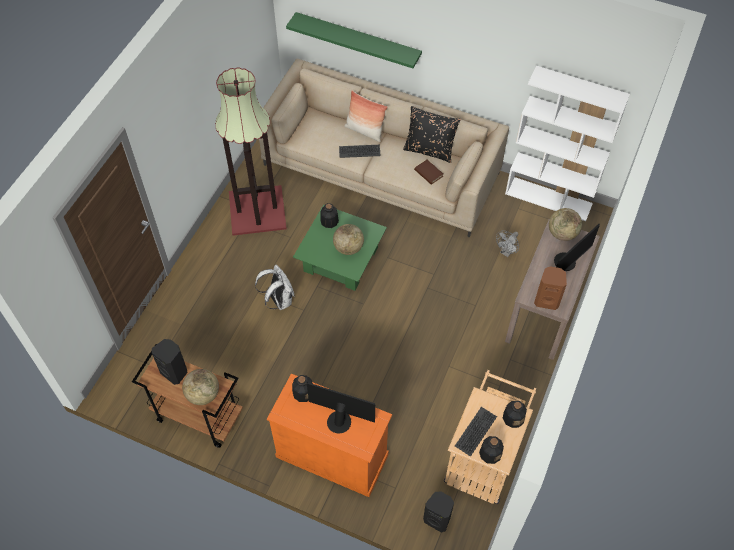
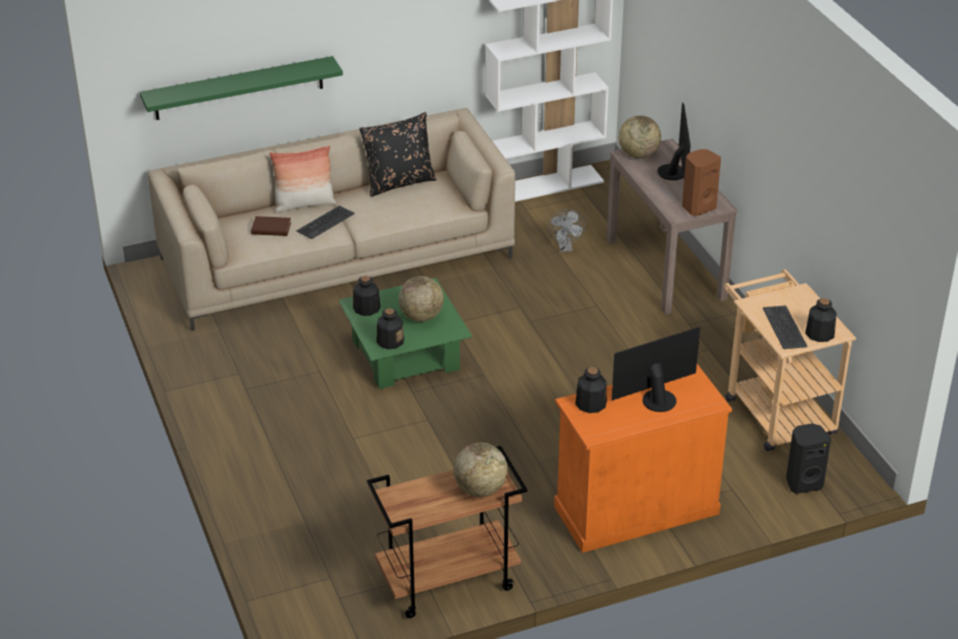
camera: 45 degrees left, 20 degrees down
black speaker [152,339,188,385] -> none
floor lamp [215,67,287,236] -> none
white backpack [255,265,294,310] -> none
brown book [414,160,443,185] -> brown book moved to [251,216,291,236]
bottle [503,401,527,428] -> bottle moved to [377,308,404,349]

